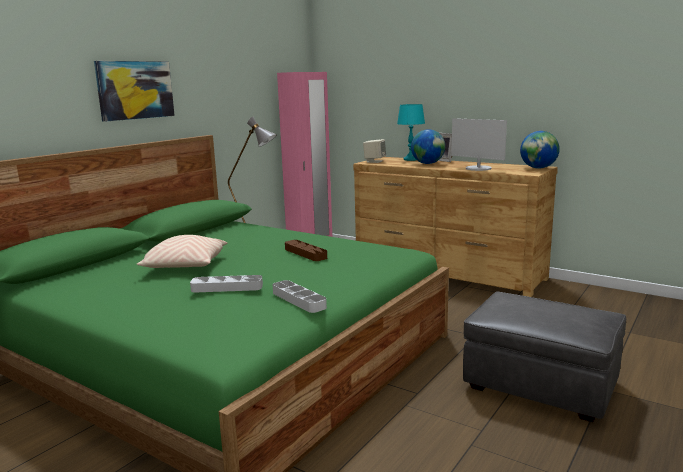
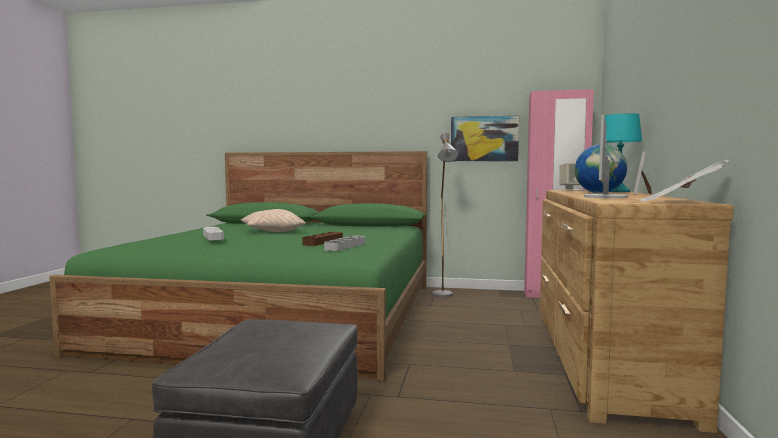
camera: 65 degrees right, 10 degrees down
picture [94,61,175,122] -> picture moved to [451,116,519,161]
grey tray [273,280,327,313] -> grey tray moved to [324,236,365,251]
globe [520,131,560,169] -> newspaper [639,160,730,202]

